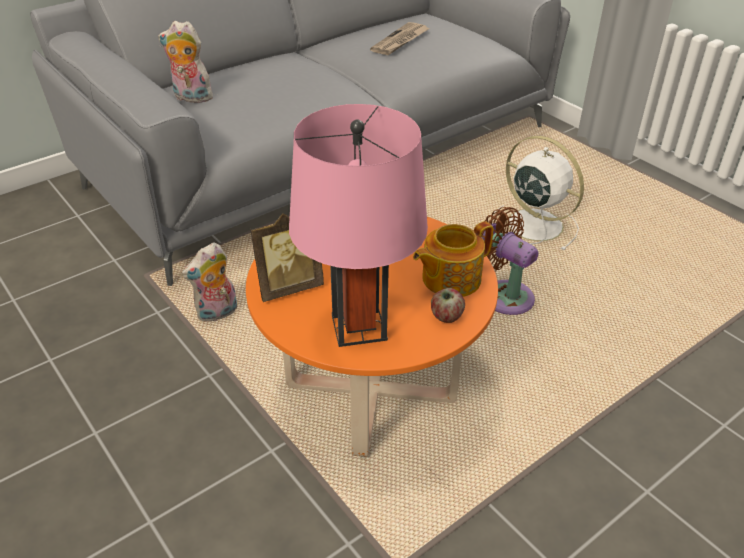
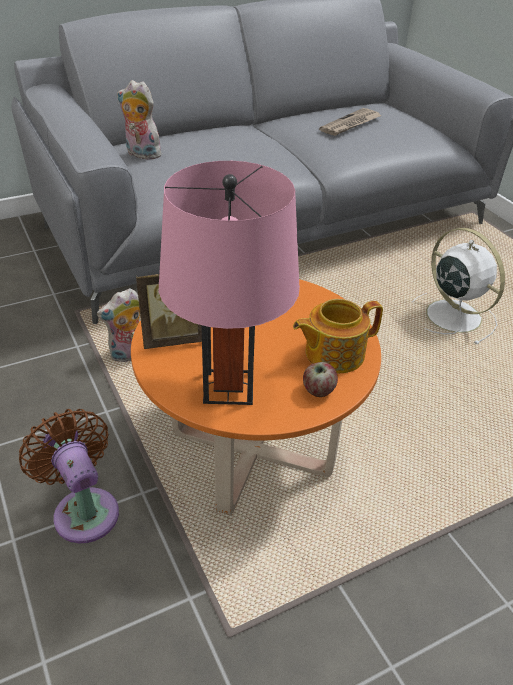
camera: 10 degrees right, 0 degrees up
brown fan [481,207,538,315] -> brown fan moved to [19,409,119,544]

